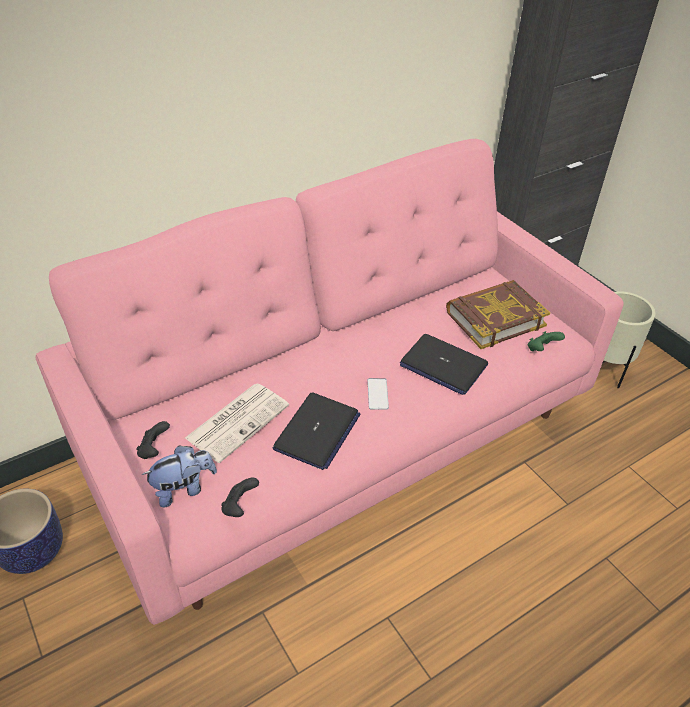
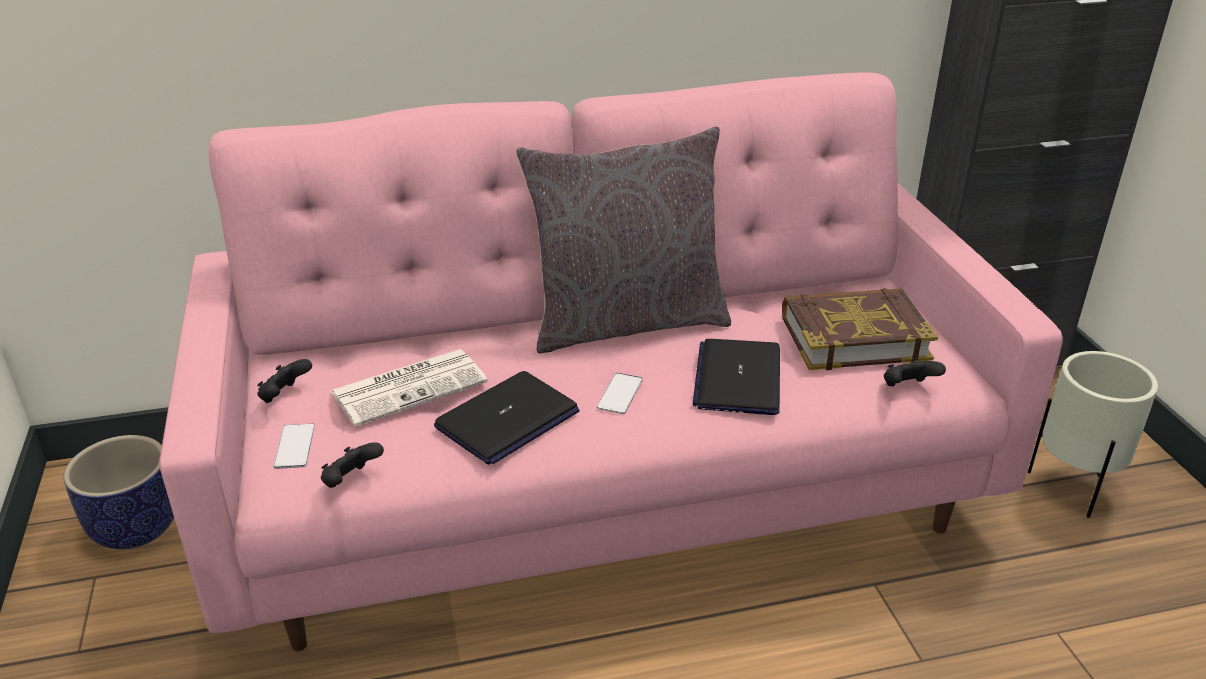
camera: 20 degrees right, 10 degrees down
plush toy [141,445,217,507] -> phone [273,423,315,469]
laptop [400,334,488,395] -> laptop turned 45 degrees clockwise [693,339,780,415]
green game controller [528,331,565,351] -> black game controller [884,358,946,387]
none -> grey pillow [516,126,731,354]

